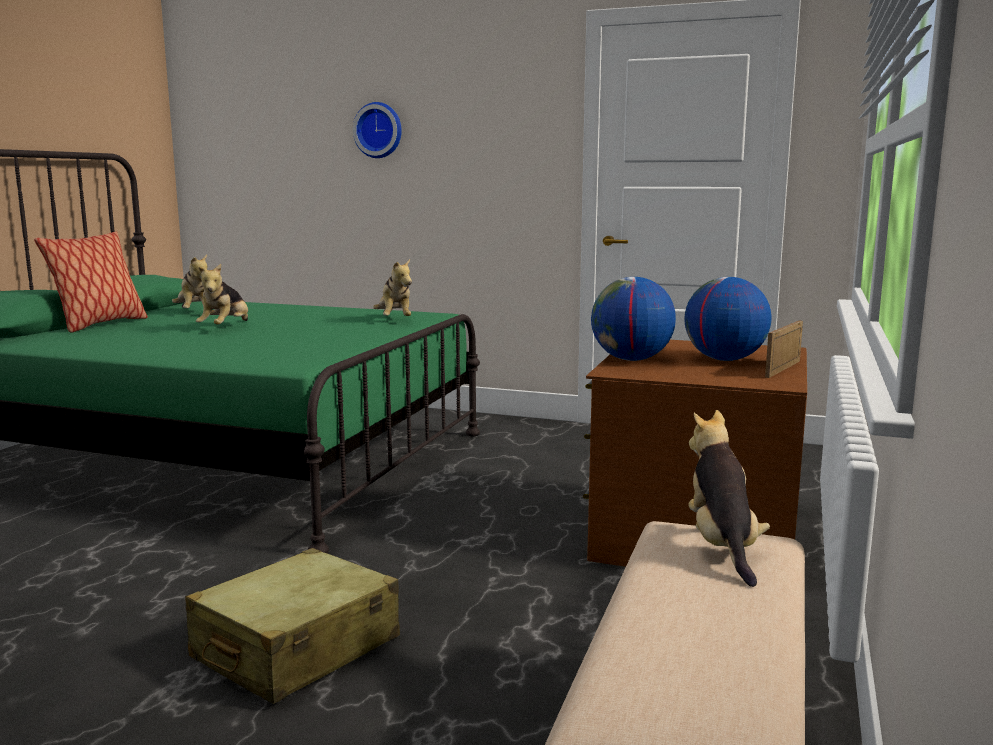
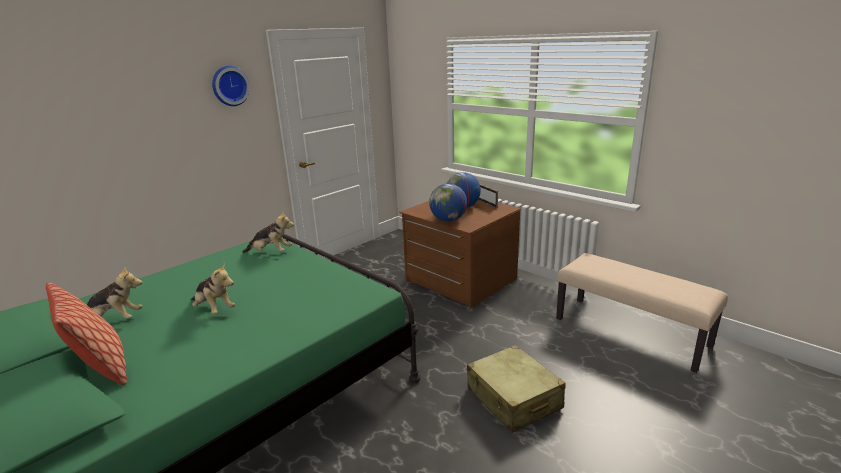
camera: 65 degrees left, 10 degrees up
wall clock [353,102,402,158] -> wall clock moved to [212,66,250,106]
plush toy [688,410,770,587] -> none

